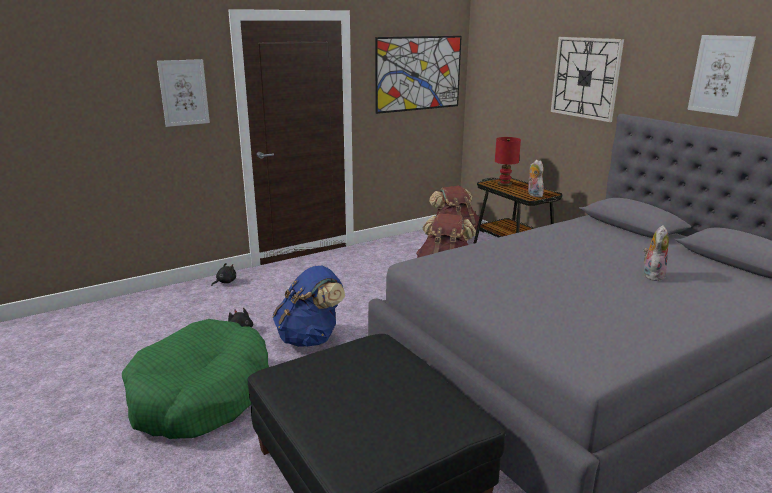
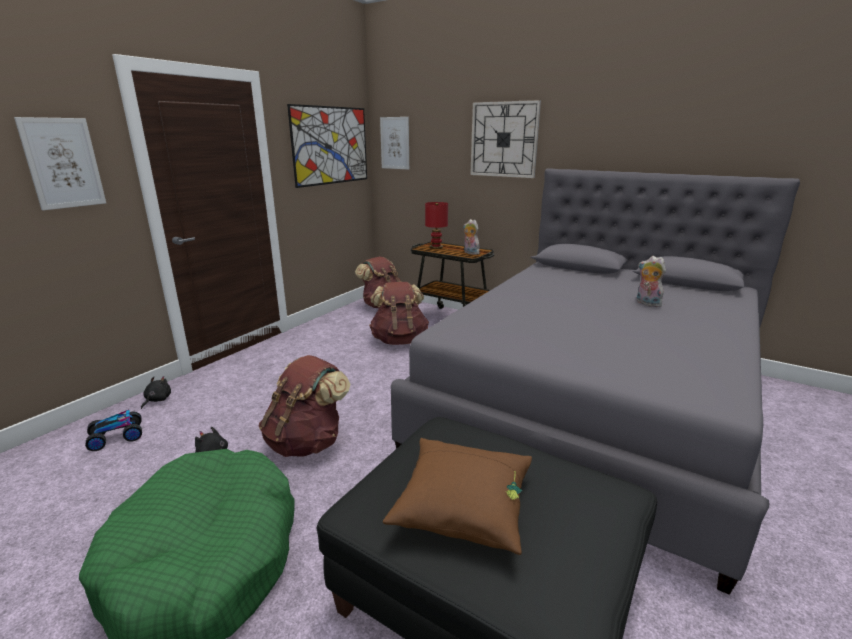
camera: 25 degrees left, 0 degrees up
blue backpack [273,266,345,347] -> brown backpack [259,355,350,457]
plush toy [644,226,669,281] -> plush toy turned 45 degrees counterclockwise [637,256,666,307]
picture [687,35,756,117] -> picture moved to [380,117,409,170]
none -> toy car [85,410,142,451]
none -> brown pillow [383,438,532,555]

